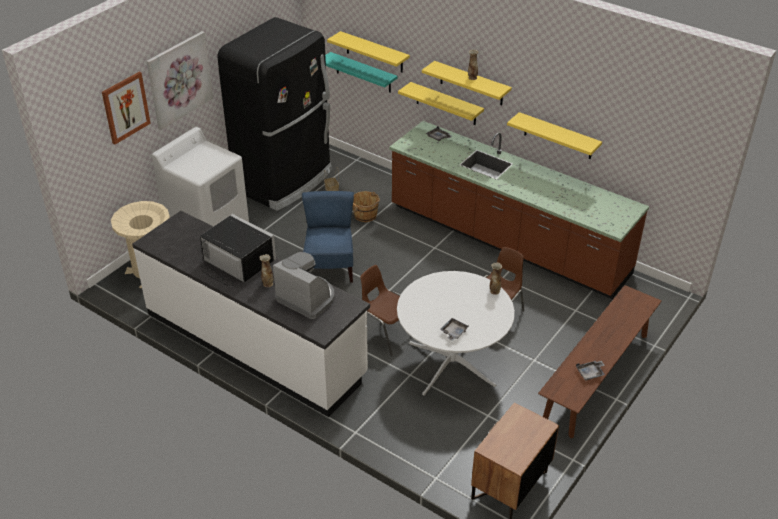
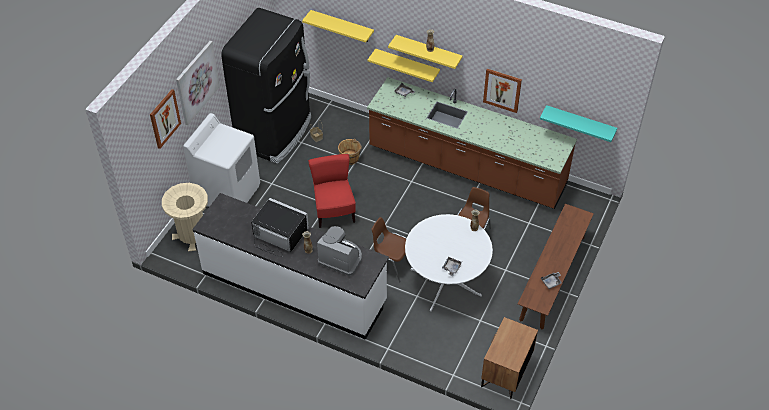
camera: 10 degrees left, 10 degrees up
blue chair [302,191,354,283] -> red chair [308,154,356,228]
turquoise shelf [325,52,398,93] -> turquoise shelf moved to [540,105,617,142]
yellow shelf [507,112,602,159] -> picture [483,69,522,113]

